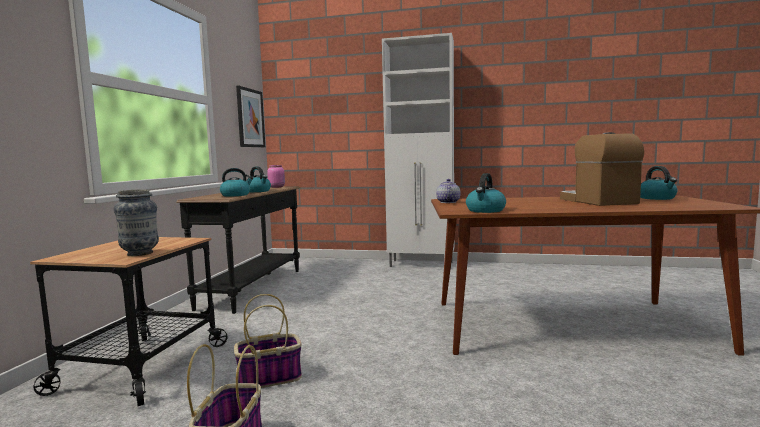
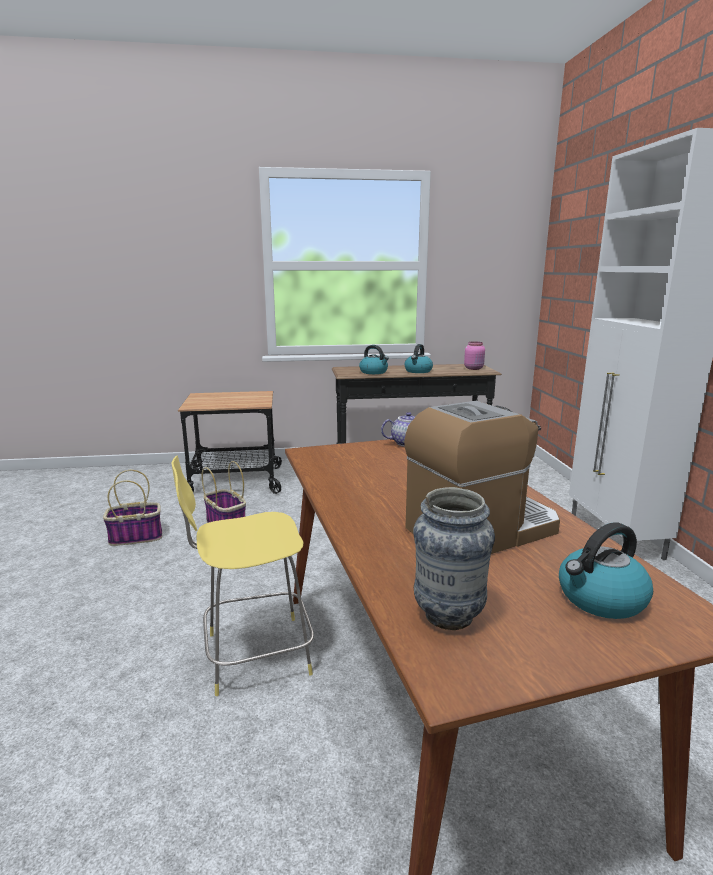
camera: 70 degrees right, 10 degrees up
vase [114,189,159,256] -> vase moved to [413,487,495,630]
picture [236,86,265,147] -> none
kettle [466,173,506,213] -> none
none -> yellow stool [171,456,314,696]

